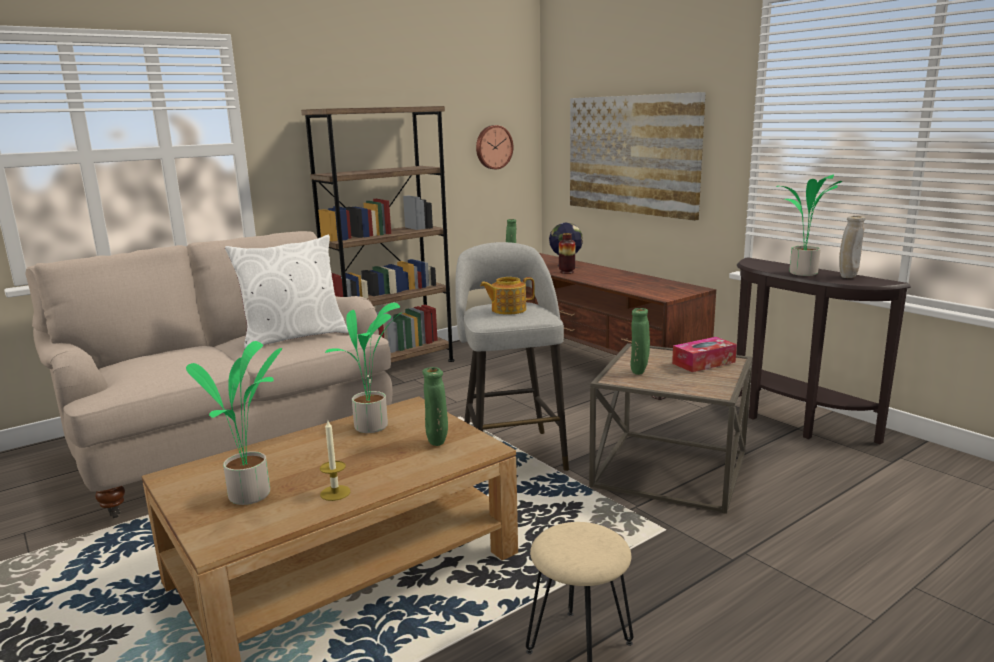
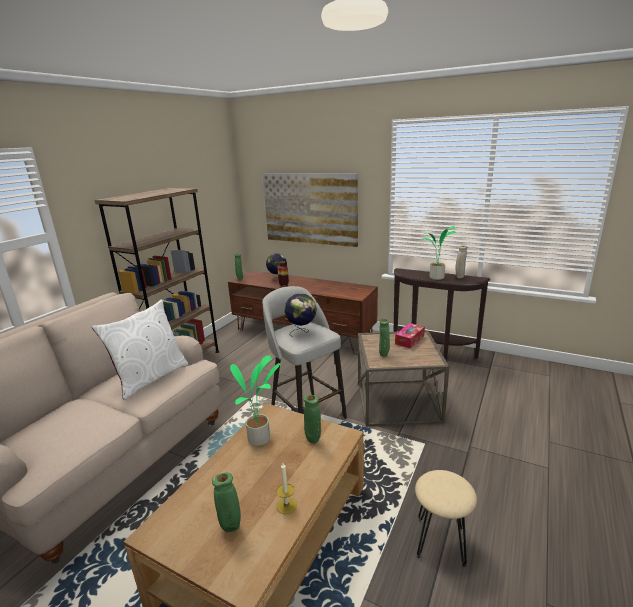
camera: 25 degrees left, 5 degrees up
potted plant [186,341,282,505] -> green vase [212,473,241,532]
wall clock [476,125,513,169] -> none
teapot [480,277,535,315] -> globe [284,293,317,337]

